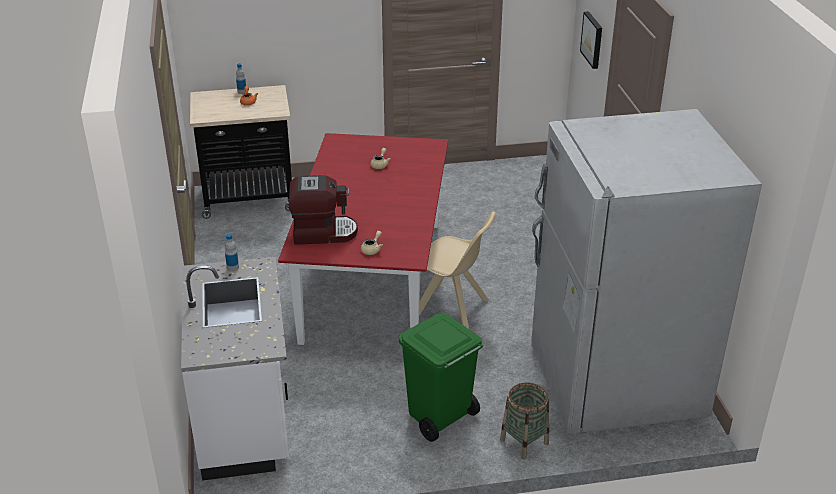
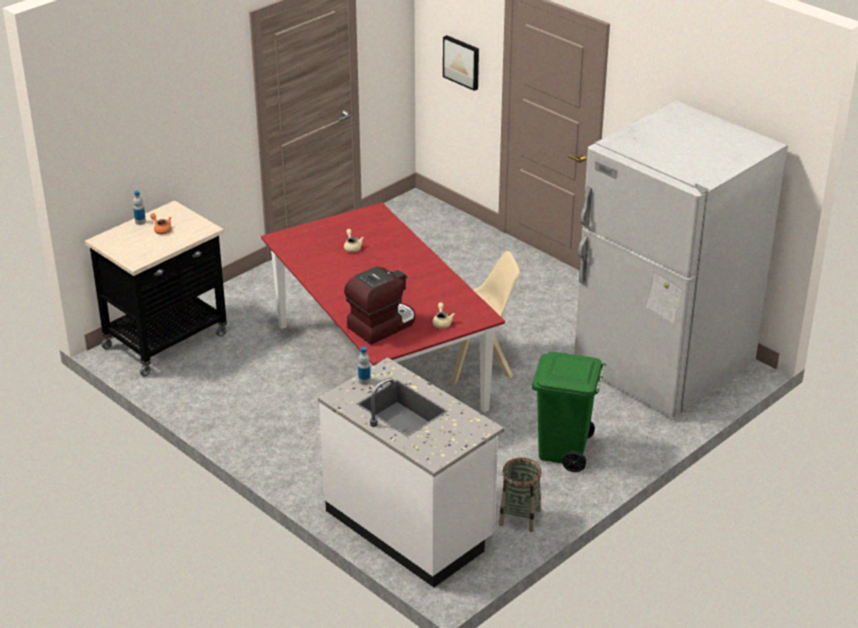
camera: 35 degrees left, 0 degrees up
basket [500,383,549,459] -> basket moved to [499,458,542,532]

